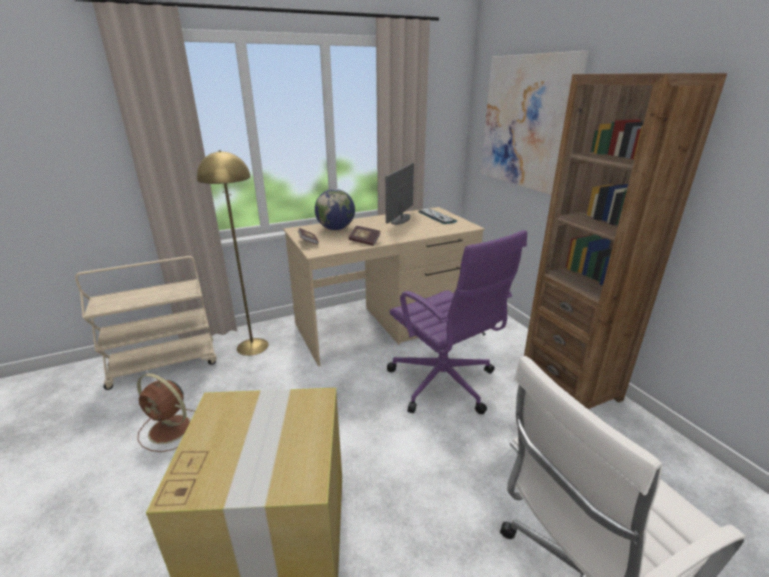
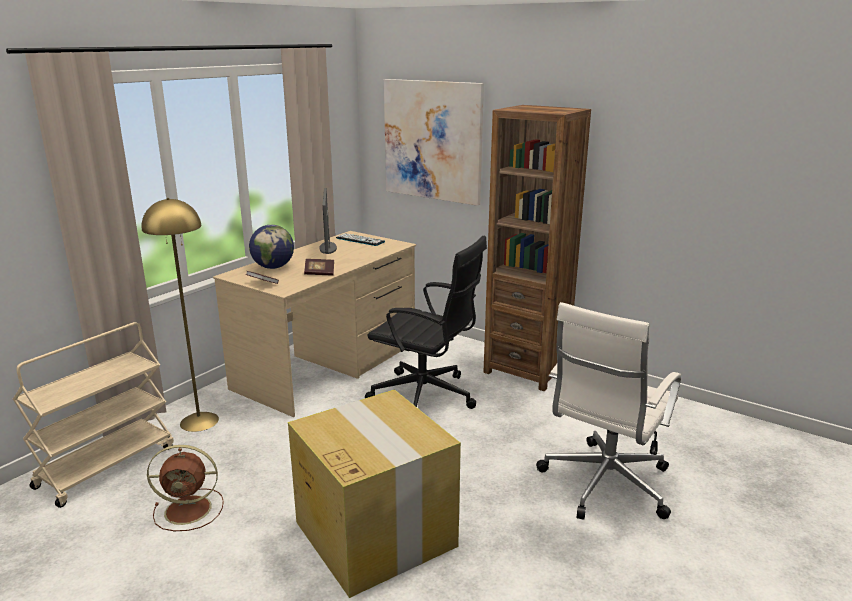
camera: 30 degrees left, 5 degrees down
purple office chair [387,230,527,414] -> black office chair [365,236,487,409]

